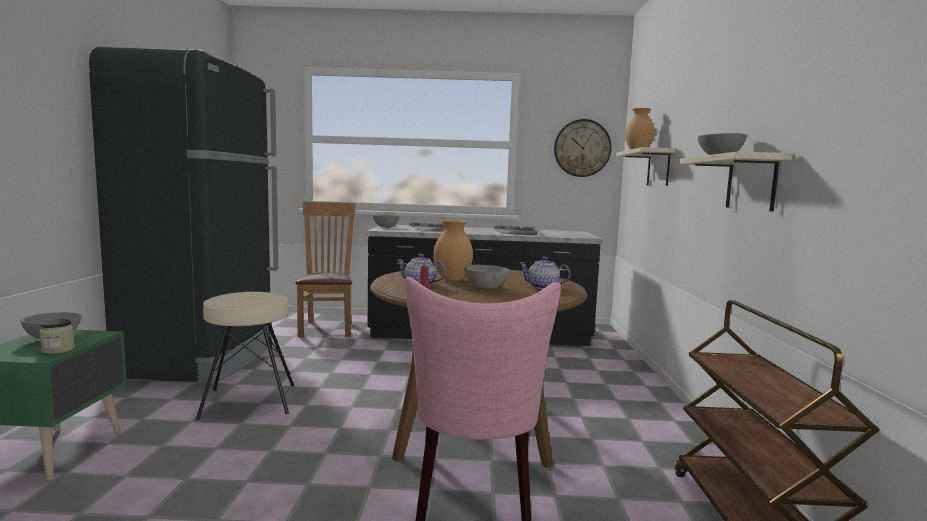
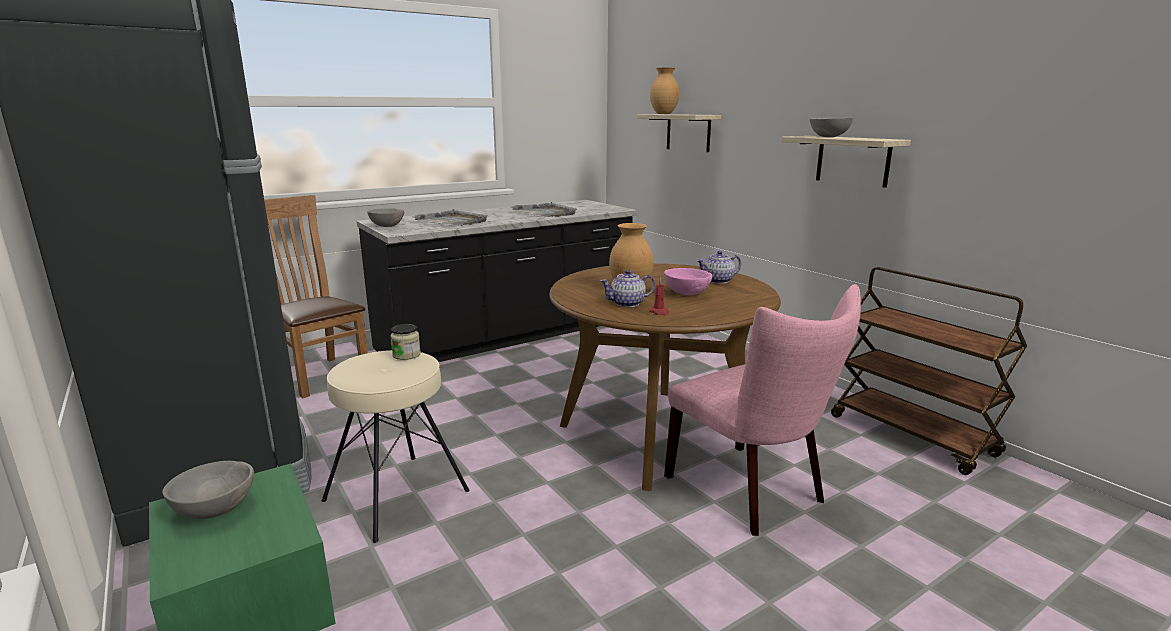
camera: 35 degrees left, 10 degrees up
jar [39,319,75,354] -> jar moved to [390,324,421,360]
grey bowl [465,265,510,290] -> pink bowl [664,268,712,295]
wall clock [554,119,612,177] -> none

